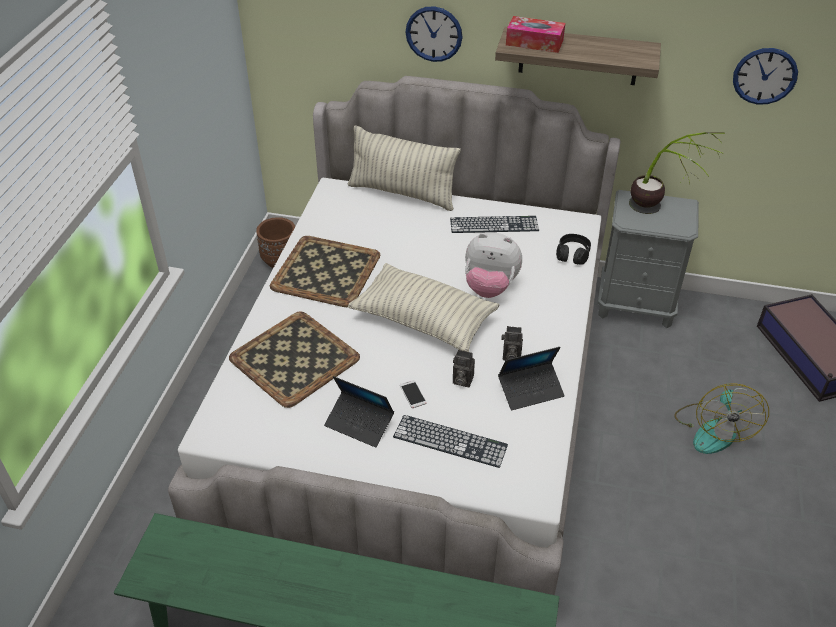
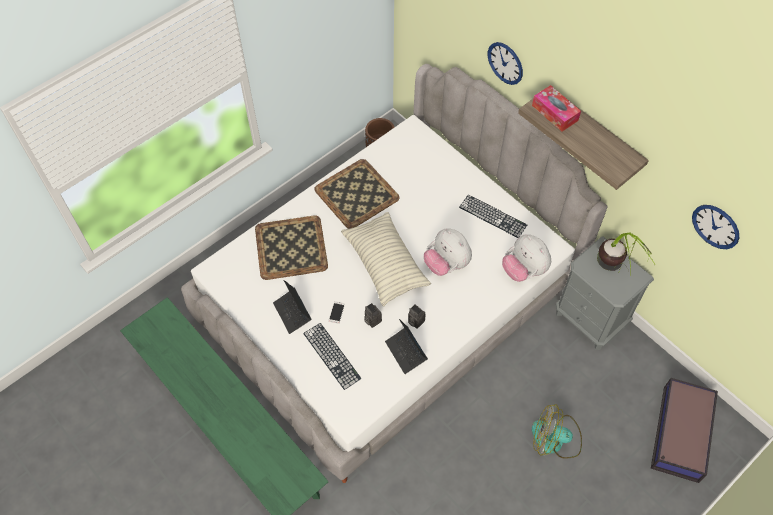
camera: 35 degrees right, 15 degrees up
pillow [348,125,461,211] -> none
laptop [498,347,565,410] -> laptop turned 45 degrees clockwise [385,319,428,374]
black headphones [556,234,591,265] -> plush toy [502,234,551,282]
fan [674,383,769,454] -> fan turned 60 degrees clockwise [532,404,582,459]

